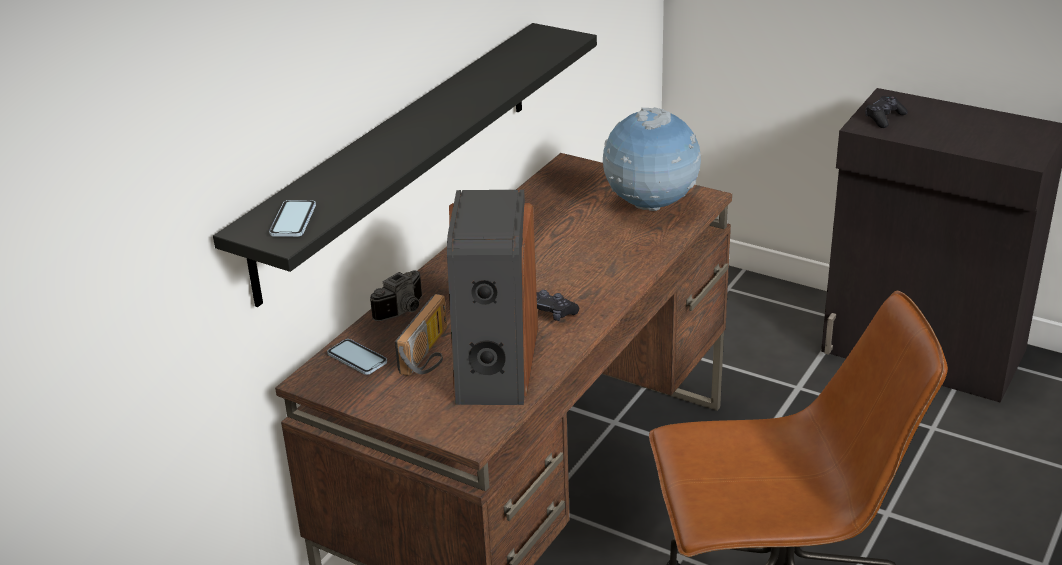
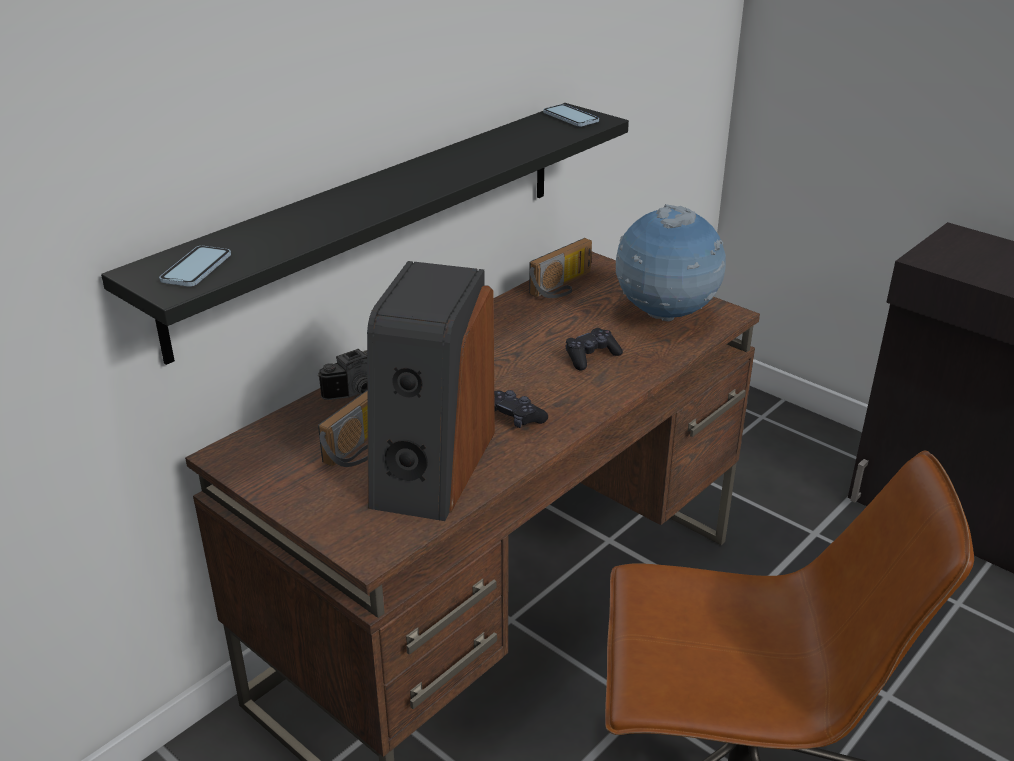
camera: 10 degrees right, 0 degrees up
phone [327,339,387,375] -> phone moved to [543,104,599,127]
black game controller [865,96,908,128] -> black game controller moved to [566,328,623,371]
none -> radio [529,238,592,298]

